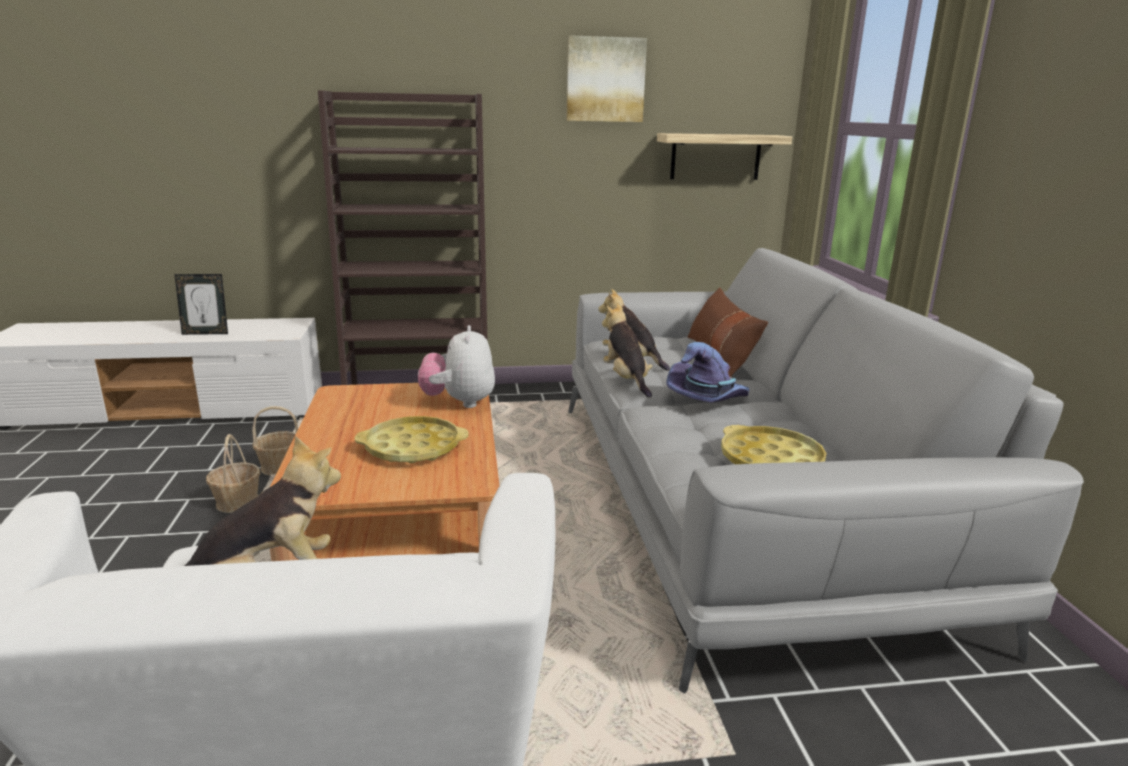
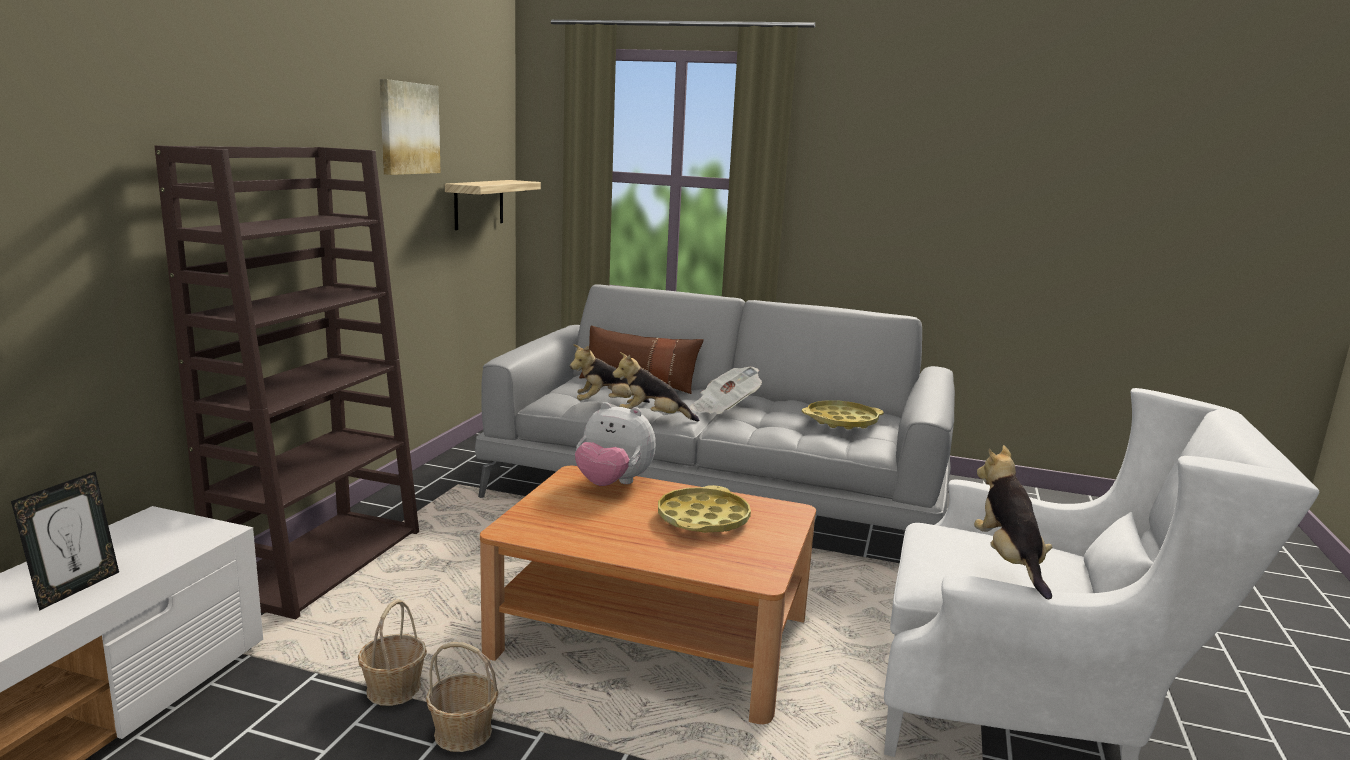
camera: 65 degrees left, 5 degrees down
purple hat [666,342,750,402] -> newspaper [690,367,762,414]

